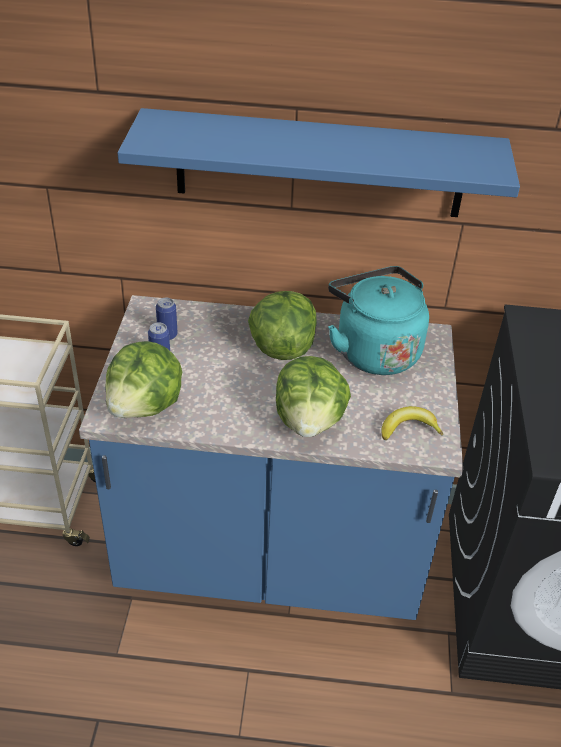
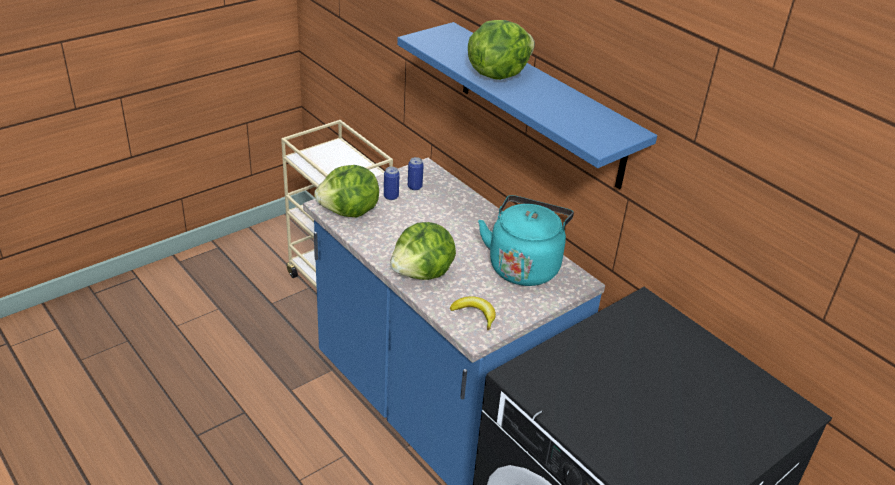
camera: 45 degrees right, 5 degrees down
lettuce [248,291,317,360] -> lettuce moved to [468,20,535,80]

